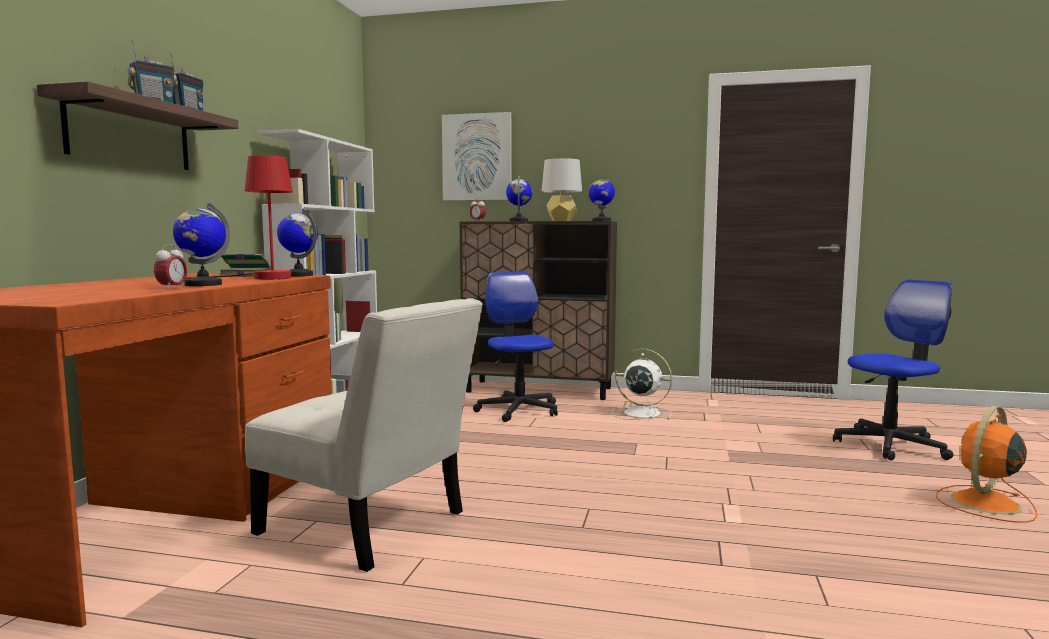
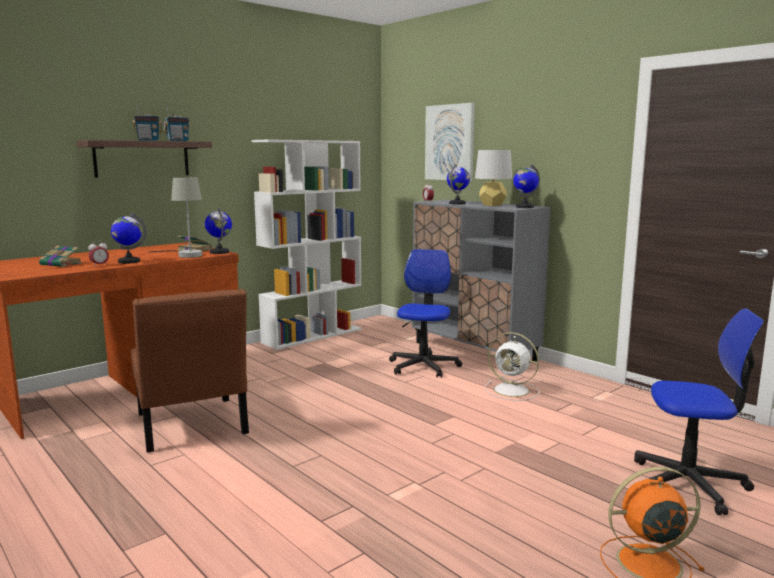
camera: 35 degrees right, 5 degrees up
red table lamp [186,155,293,280] -> grey table lamp [149,177,202,258]
white chair [245,298,483,572] -> brown chair [131,289,249,453]
brown cabinet [459,221,617,400] -> grey cabinet [412,199,551,362]
white fan [612,349,672,420] -> white fan turned 150 degrees clockwise [485,332,539,401]
none -> book [39,246,82,267]

